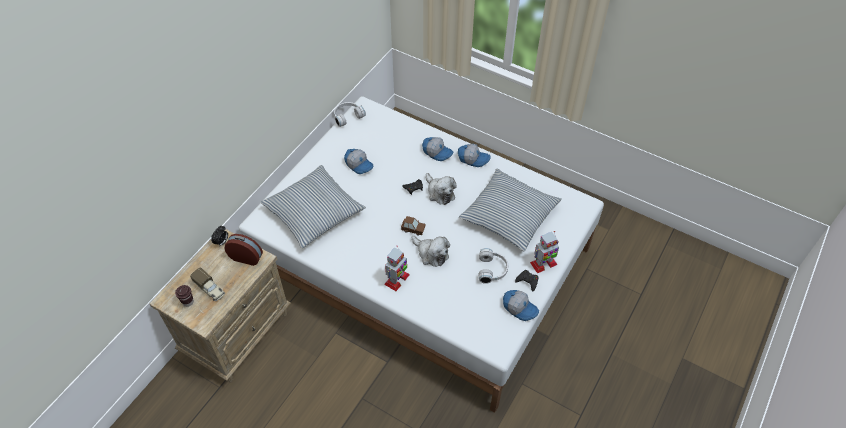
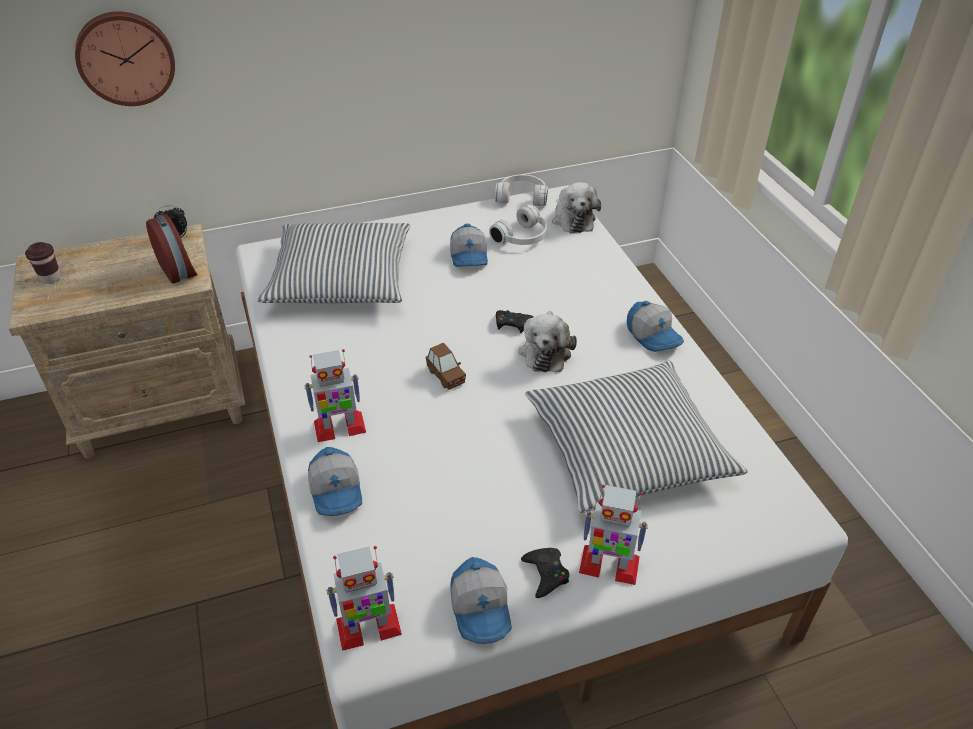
camera: 40 degrees right, 10 degrees down
toy truck [190,267,225,301] -> none
plush toy [412,236,450,267] -> plush toy moved to [552,182,601,233]
cap [422,137,453,161] -> cap moved to [308,447,362,516]
white headphones [479,248,508,284] -> white headphones moved to [489,204,547,245]
none -> wall clock [75,11,175,106]
none -> toy robot [326,546,402,651]

